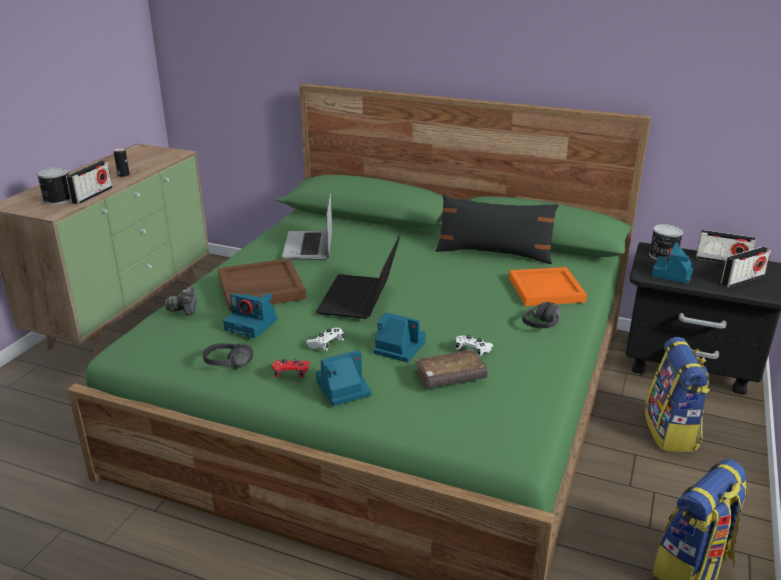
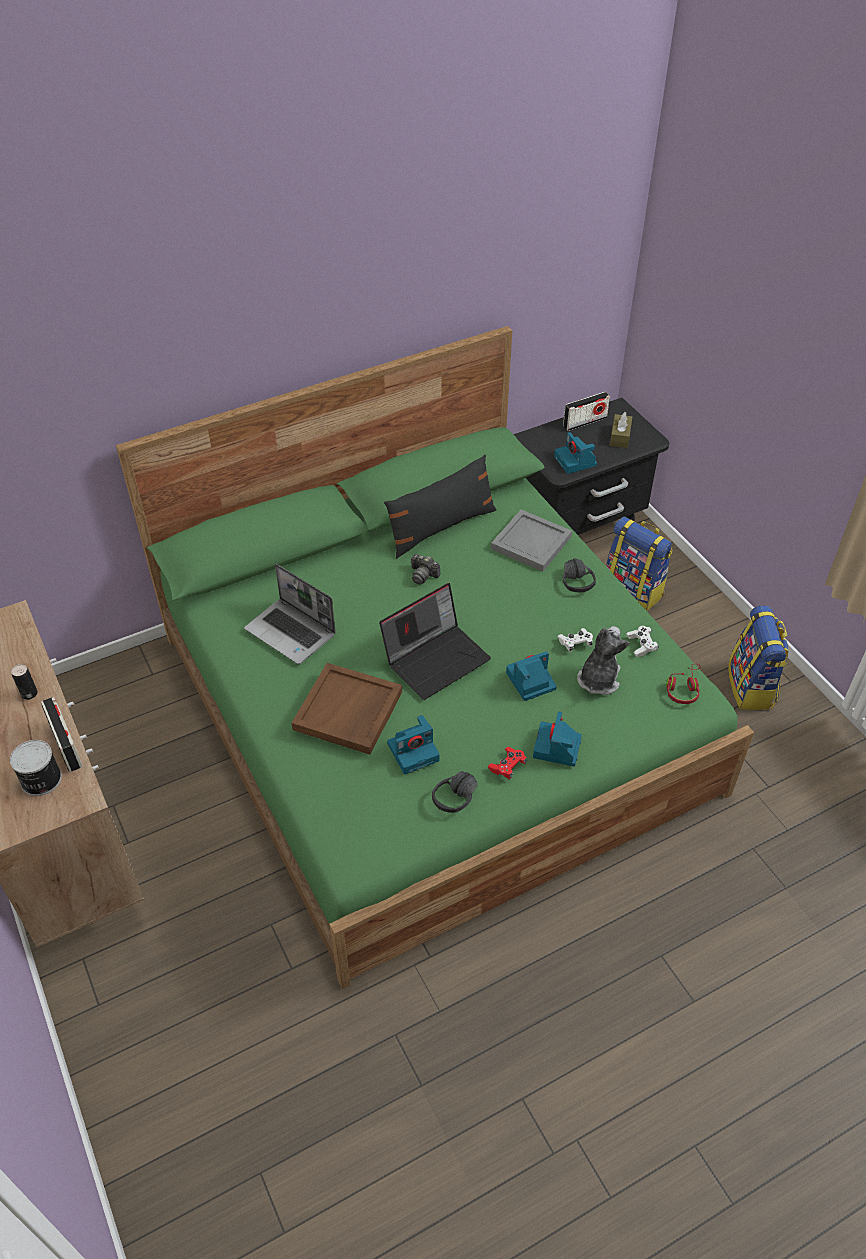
camera: 50 degrees left, 20 degrees up
camera [165,287,196,316] -> camera moved to [411,554,441,584]
white game controller [306,328,345,351] -> white game controller moved to [626,626,659,657]
laptop [316,236,400,319] -> laptop turned 90 degrees counterclockwise [379,583,491,700]
brown book [414,349,488,389] -> plush toy [577,626,630,695]
orange tray [509,267,587,306] -> grey tray [491,510,572,572]
can [649,224,683,260] -> none
radio [720,247,771,288] -> brown tissue box [610,412,632,448]
none -> red headphones [666,664,700,704]

